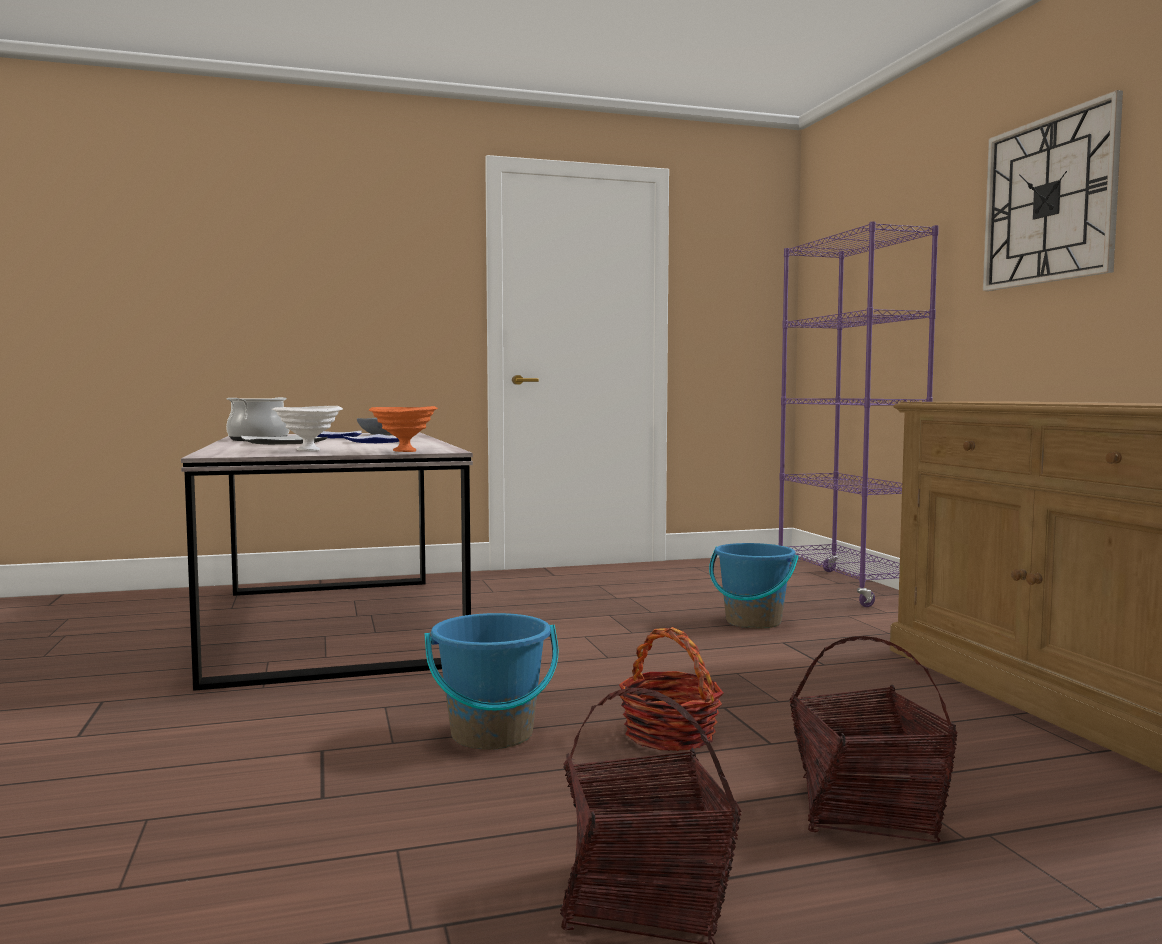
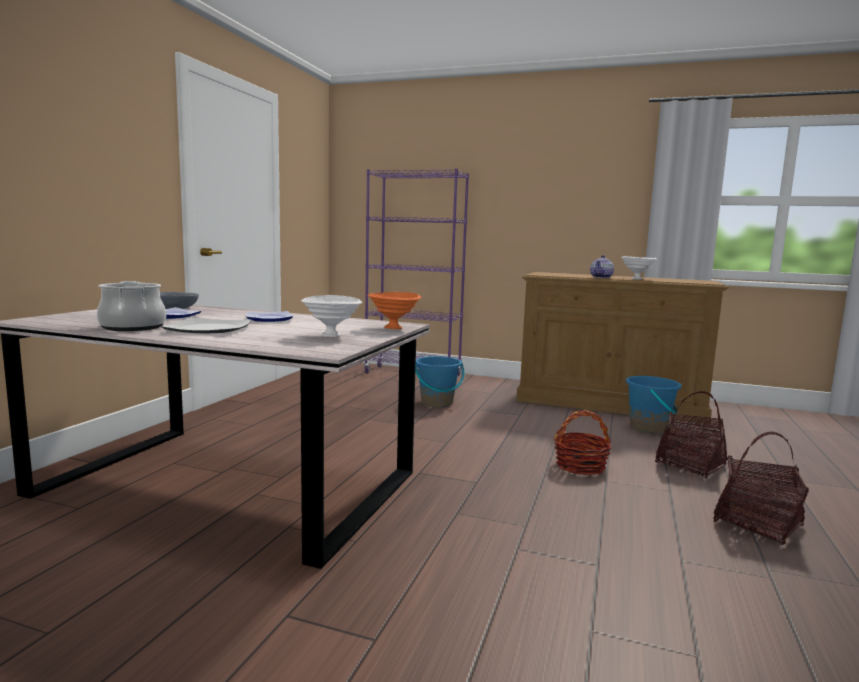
camera: 55 degrees left, 5 degrees up
blue bucket [425,613,558,750] -> blue bucket moved to [626,376,682,434]
wall clock [983,90,1123,291] -> none
none -> teapot [590,255,614,278]
none -> white bowl [621,256,657,279]

